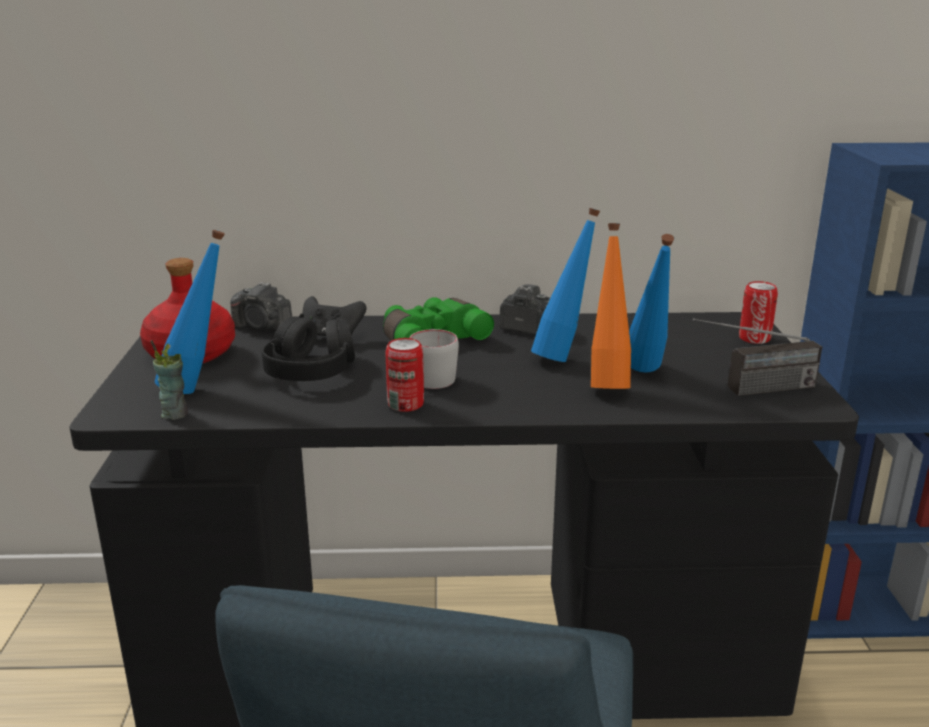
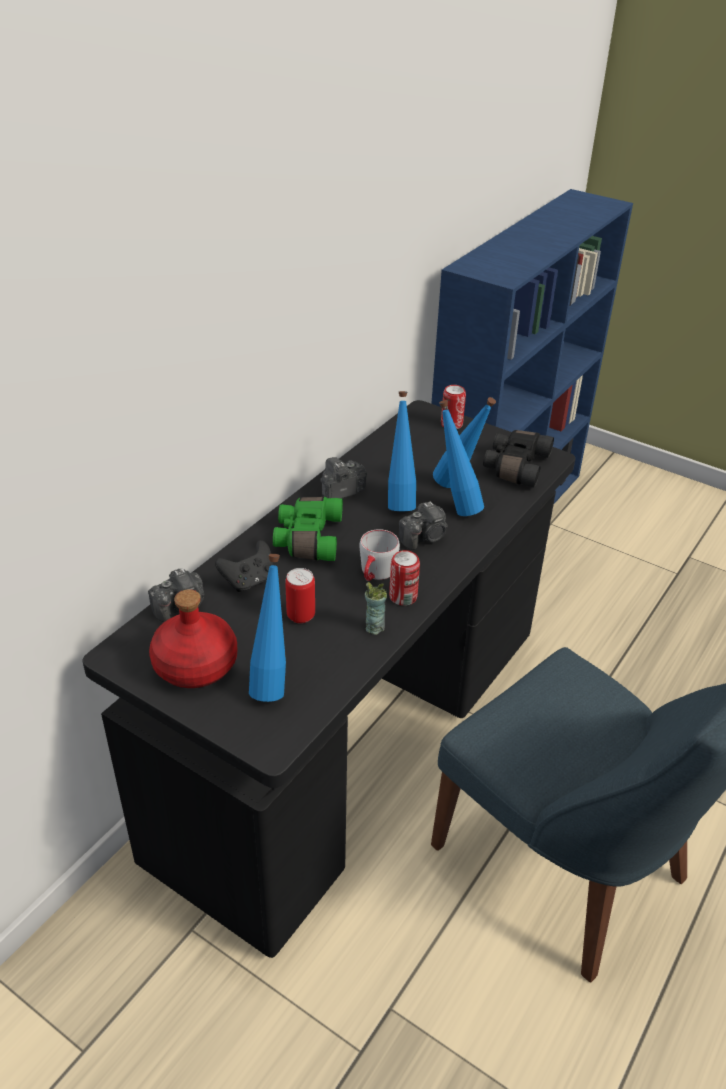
camera: 55 degrees left, 15 degrees up
cup [150,340,188,420] -> cup moved to [365,582,387,635]
black headphones [262,313,355,381] -> can [285,568,315,624]
orange bottle [591,223,631,389] -> blue bottle [439,400,484,516]
radio [693,318,822,396] -> black binoculars [483,430,554,488]
none -> camera [399,501,448,550]

